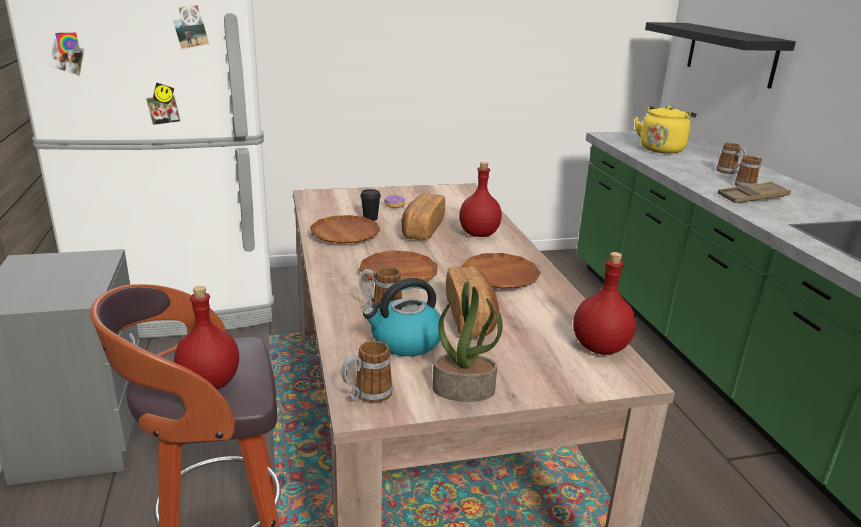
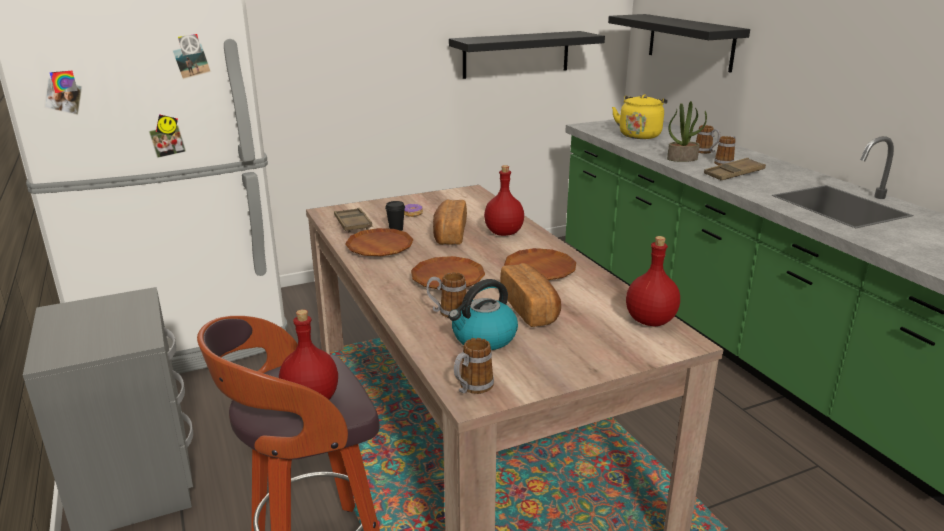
camera: 10 degrees left, 0 degrees up
potted plant [432,281,503,402] -> potted plant moved to [667,101,707,162]
none -> brown tray [334,208,372,232]
none -> black shelf [449,31,605,79]

